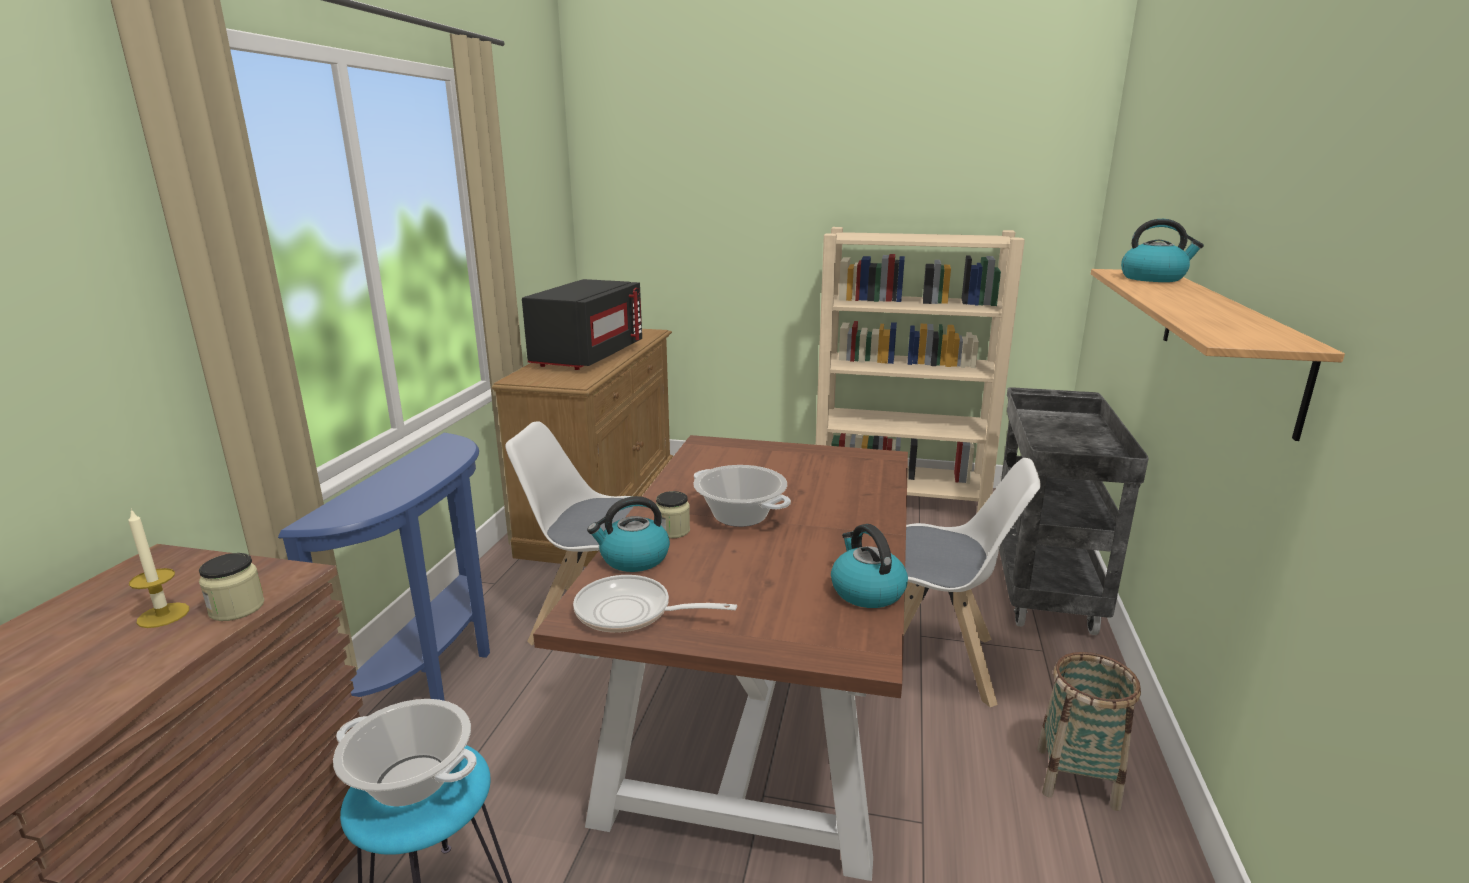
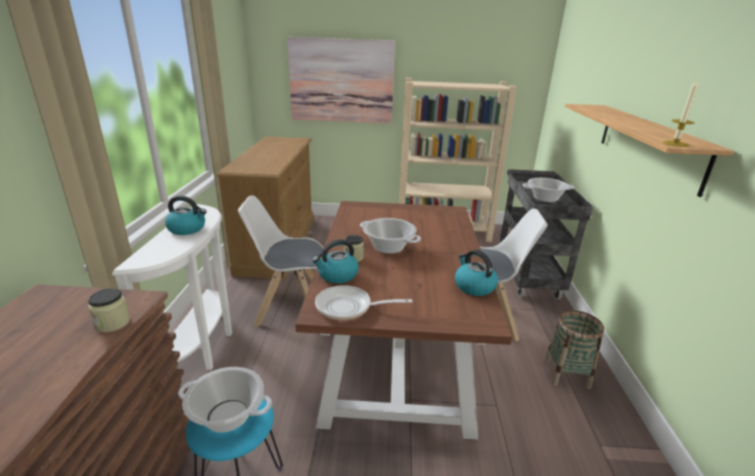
camera: 10 degrees left, 5 degrees up
candle [128,508,189,628] -> candle moved to [662,80,698,147]
blue console table [278,433,490,701] -> white console table [112,204,232,370]
black microwave [522,279,642,370] -> none
kettle [1121,219,1204,282] -> kettle moved to [165,196,207,235]
none -> picture [287,37,395,124]
none -> cooking pot [522,178,574,202]

